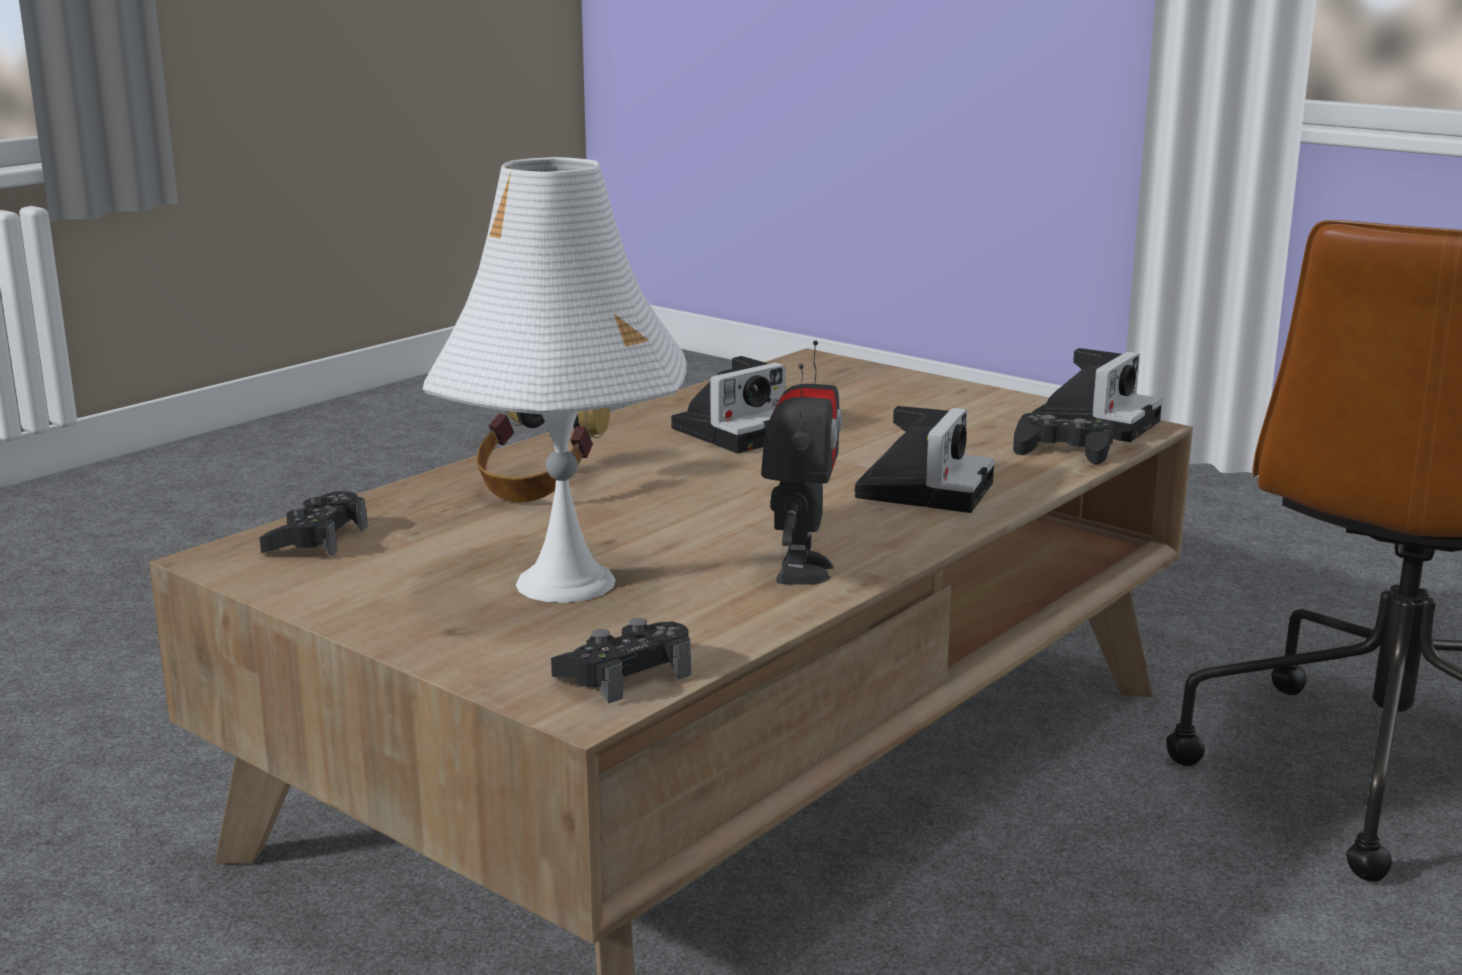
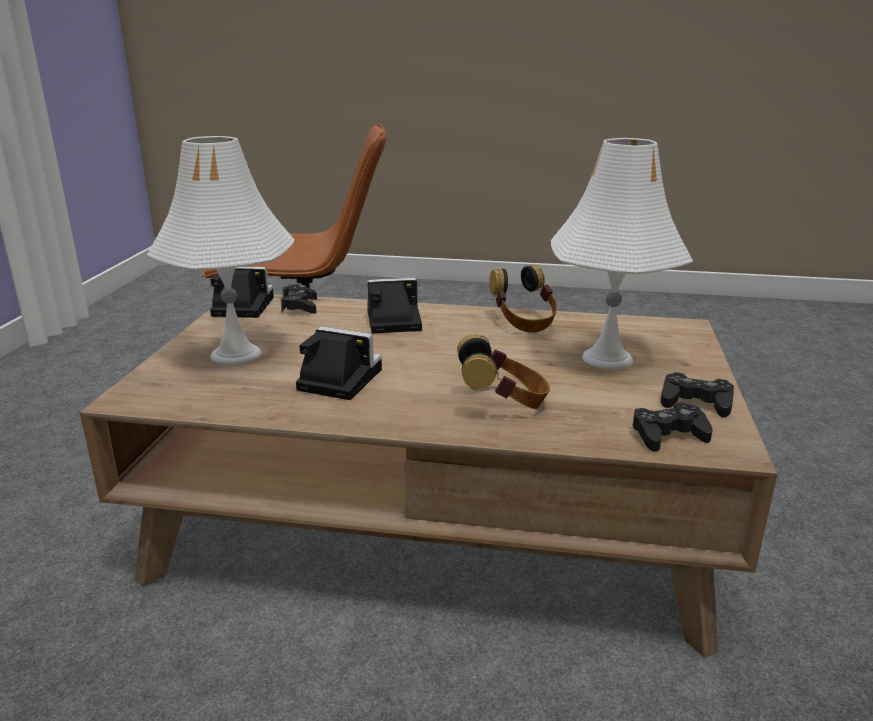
camera: 120 degrees left, 5 degrees up
black game controller [551,618,691,704] -> black game controller moved to [661,372,734,418]
toy robot [761,340,842,585] -> headphones [489,265,557,332]
none -> white table lamp [147,136,294,365]

